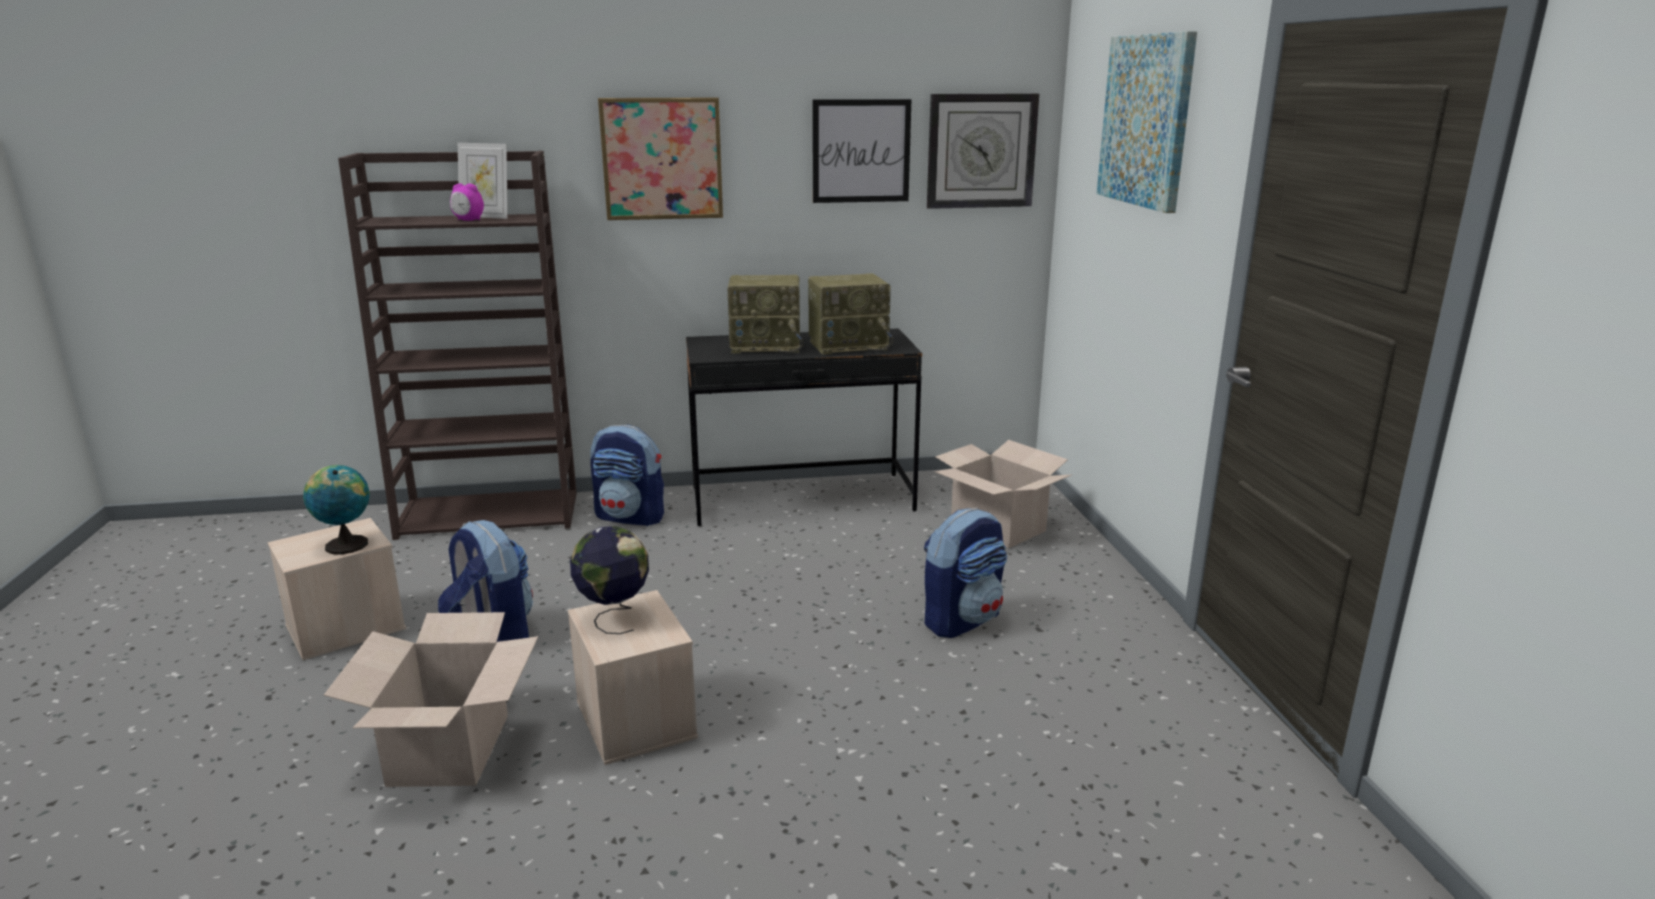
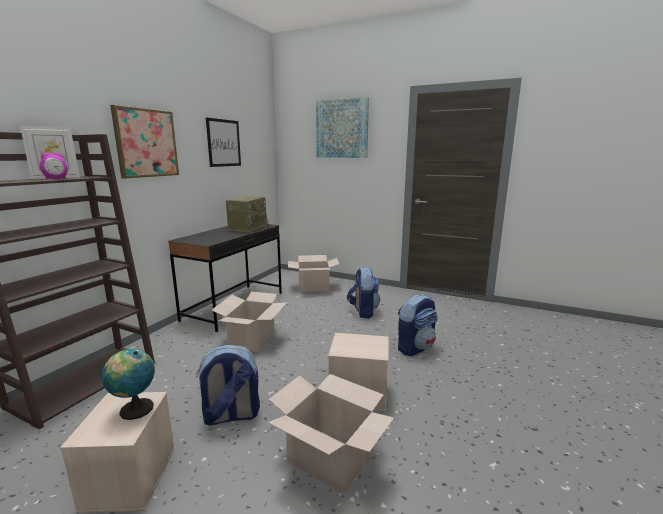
camera: 55 degrees left, 5 degrees down
globe [570,526,649,634] -> none
backpack [590,425,664,526] -> backpack moved to [398,294,438,356]
radio [727,275,804,354] -> none
wall clock [927,94,1039,209] -> none
none -> cardboard box [212,292,287,352]

